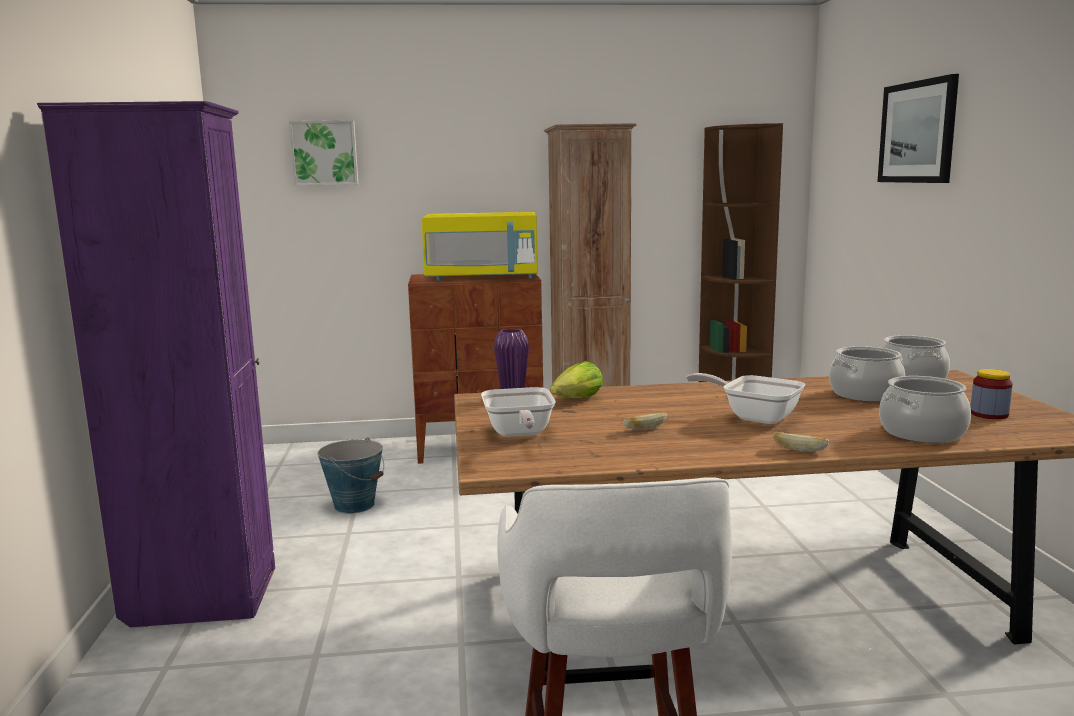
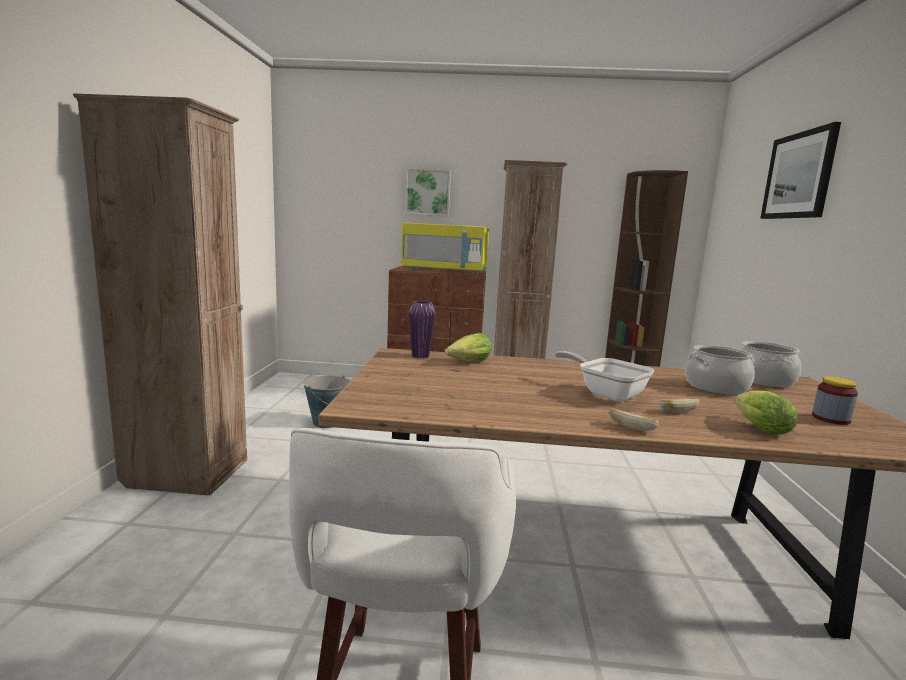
camera: 10 degrees right, 0 degrees up
purple cabinet [37,101,275,627] -> brown cabinet [73,93,247,495]
picture [289,120,358,186] -> picture moved to [405,168,451,216]
frying pan [481,387,556,437] -> none
bread [623,412,667,430] -> bread moved to [659,398,700,412]
cooking pot [879,376,971,443] -> lettuce [734,391,798,435]

